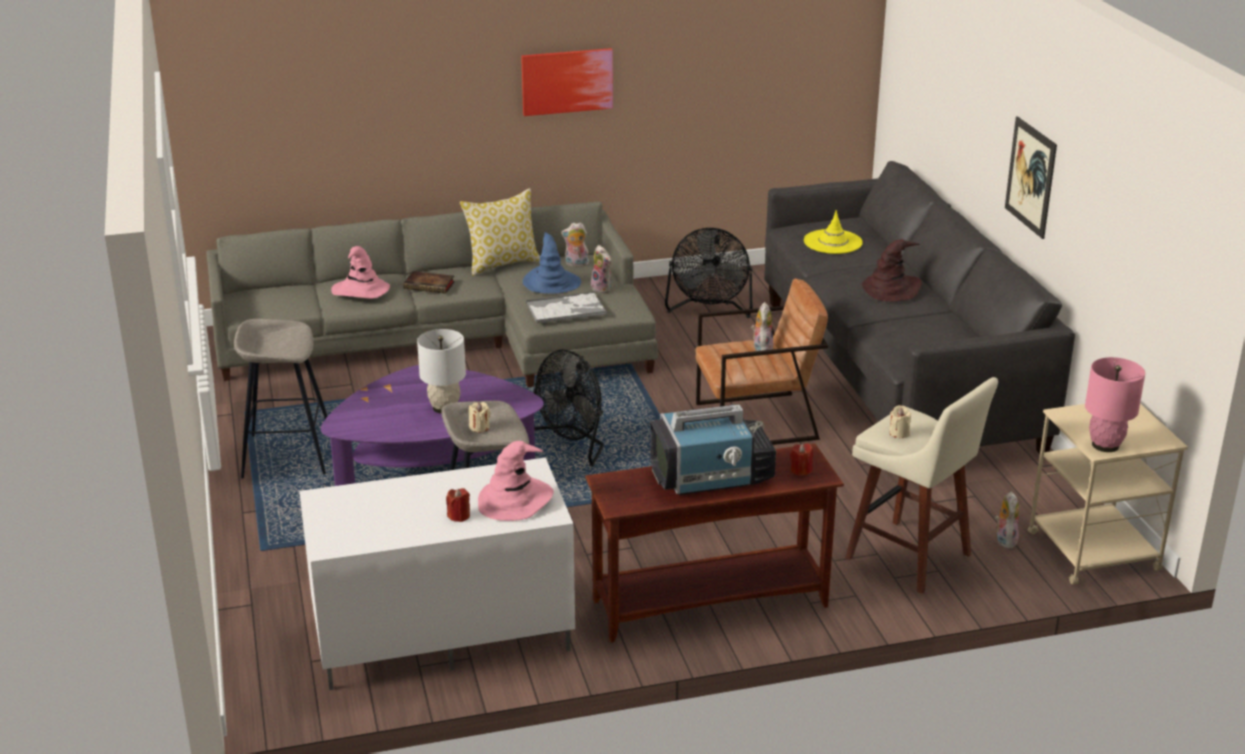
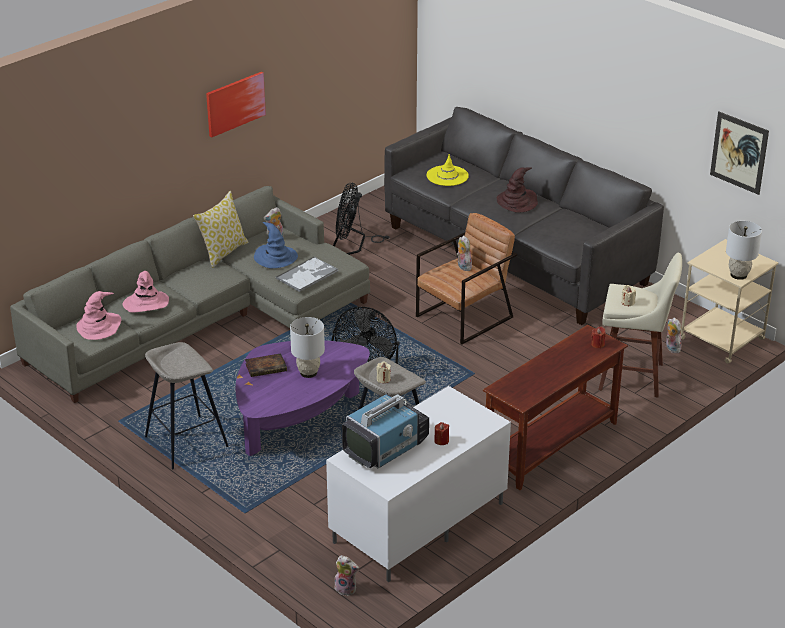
camera: 30 degrees left, 5 degrees up
book [403,271,455,294] -> book moved to [245,353,287,377]
pink hat [478,441,554,521] -> pink hat moved to [76,291,121,340]
plush toy [591,245,612,293] -> plush toy moved to [333,555,359,596]
television [650,404,776,495] -> television moved to [342,393,429,468]
black fan [665,228,753,318] -> black fan turned 120 degrees clockwise [333,182,390,255]
picture [1005,116,1057,239] -> picture moved to [710,112,769,195]
pink table lamp [1085,357,1145,452] -> white table lamp [726,221,762,280]

